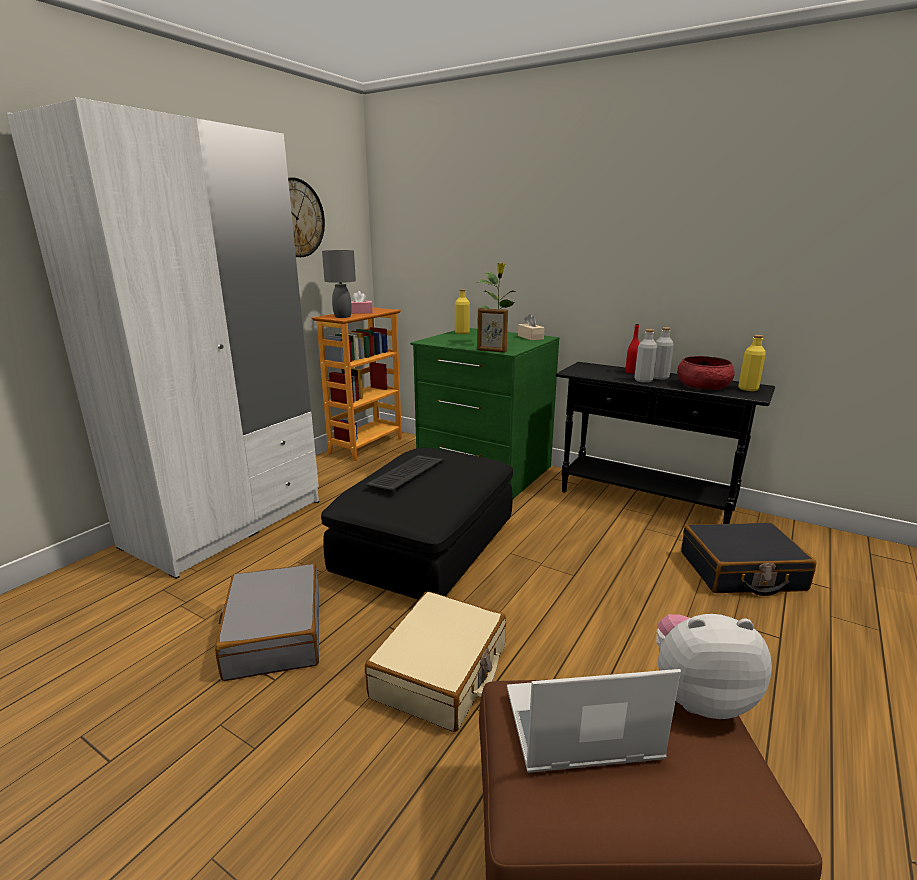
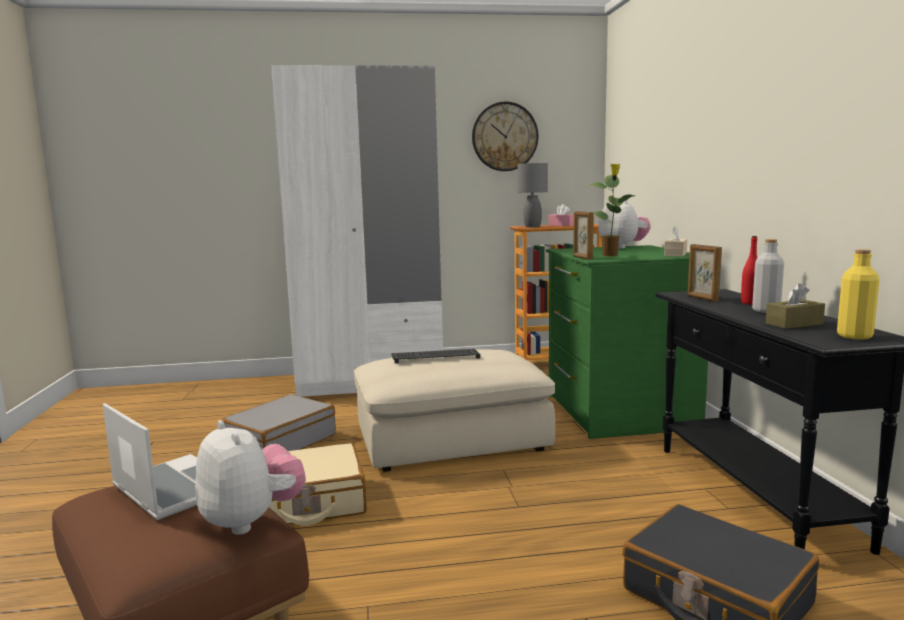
camera: 50 degrees right, 10 degrees down
black ottoman [321,448,513,600] -> beige ottoman [354,350,555,472]
yellow bottle [455,289,470,334] -> plush toy [598,200,650,249]
grey bottle [634,329,658,383] -> none
red bowl [677,356,735,390] -> brown tissue box [766,283,825,329]
none -> picture frame [688,244,722,302]

